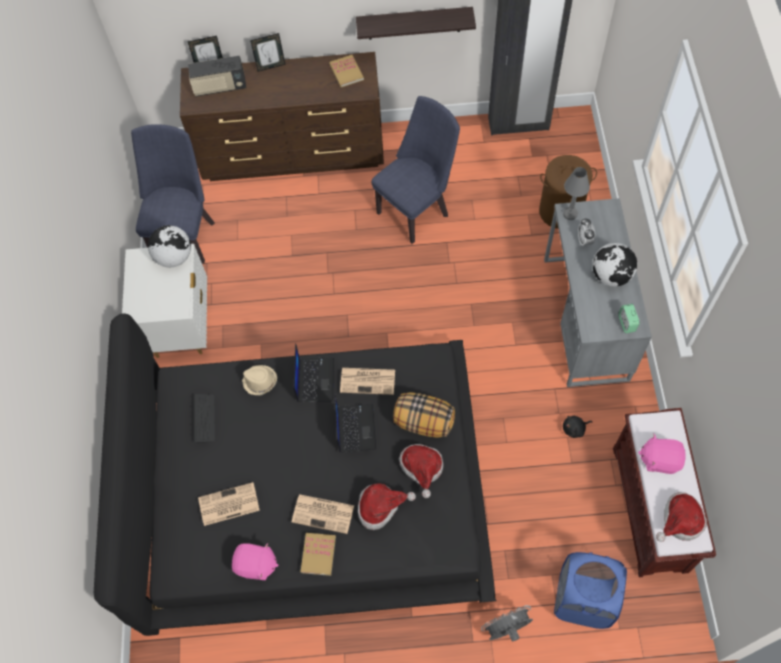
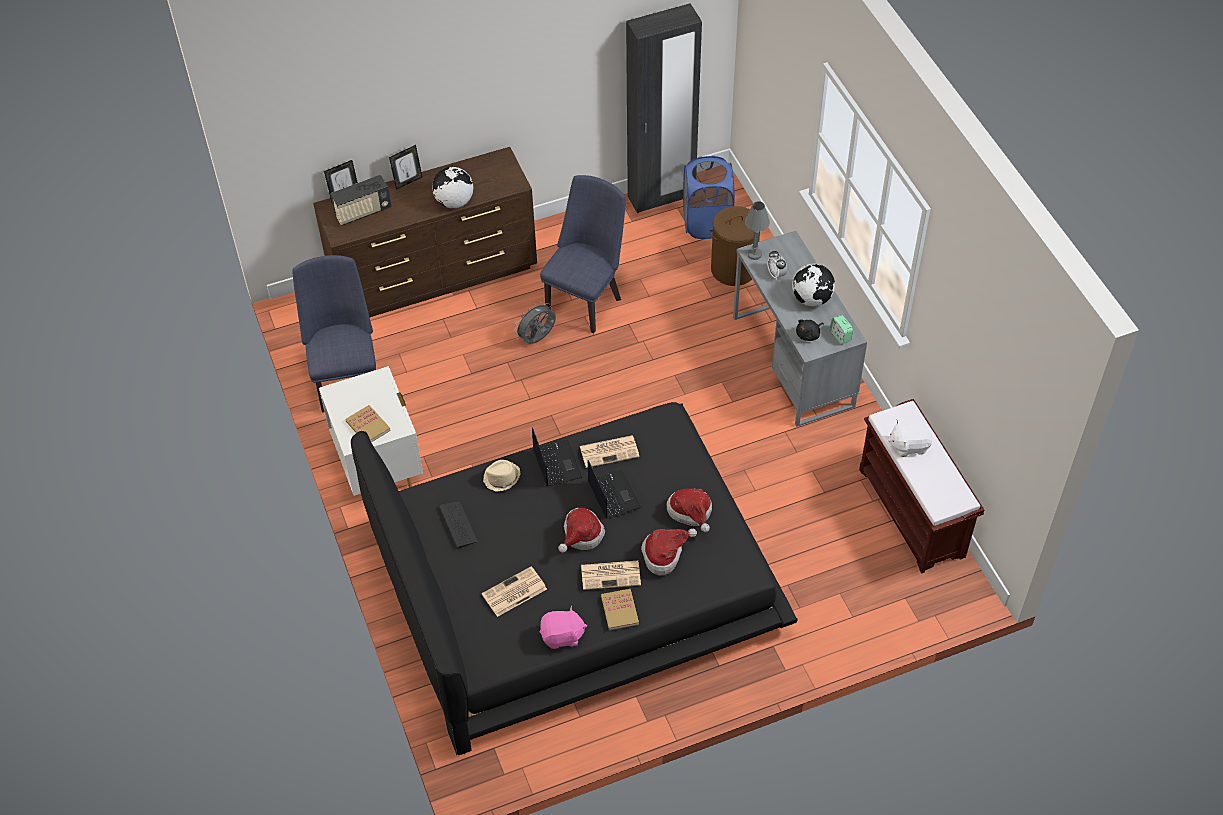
camera: 20 degrees left, 10 degrees down
globe [148,225,191,268] -> globe moved to [432,167,473,208]
book [329,55,364,88] -> book moved to [345,405,391,442]
shelf [356,7,476,40] -> none
pillow [393,392,455,438] -> none
grey fan [481,605,533,641] -> grey fan moved to [514,302,556,344]
blue laundry basket [554,552,627,629] -> blue laundry basket moved to [683,156,735,239]
black plush toy [563,416,593,438] -> black plush toy moved to [796,320,824,341]
pink plush toy [638,434,686,474] -> white plush toy [888,419,932,457]
hat [656,492,707,542] -> hat moved to [558,508,605,553]

